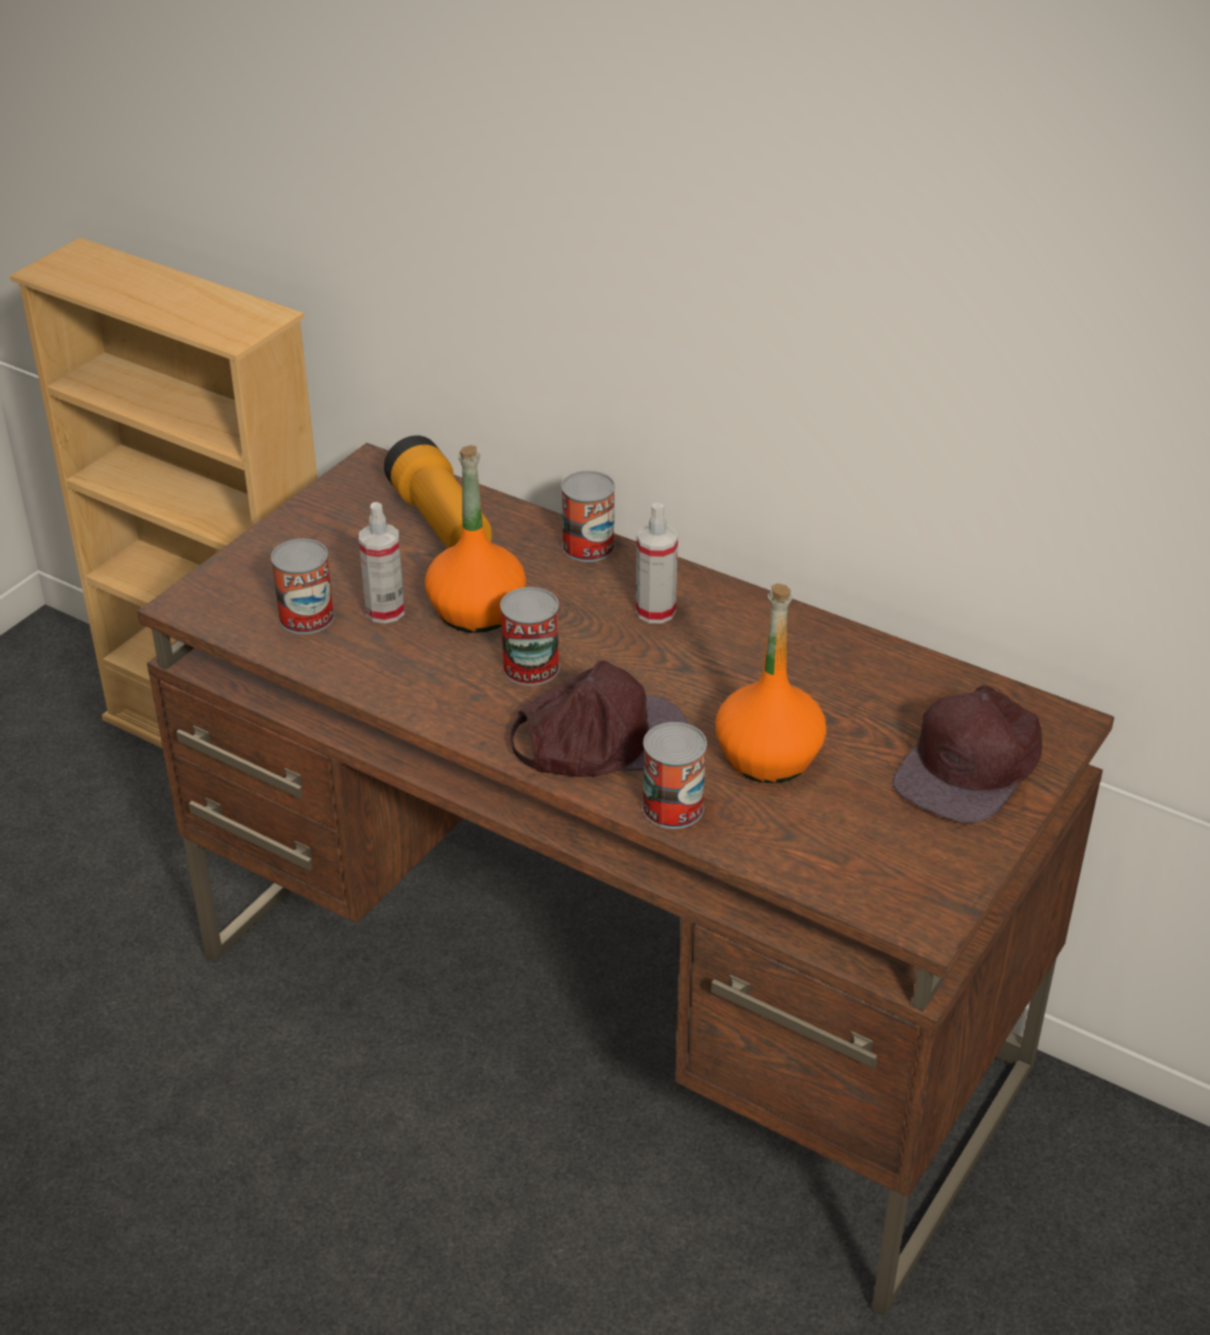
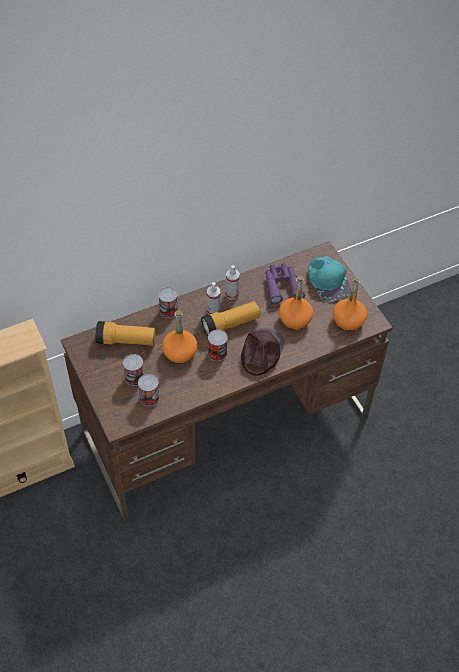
camera: 60 degrees left, 15 degrees up
spray bottle [359,502,405,624] -> spray bottle moved to [226,265,240,300]
can [642,722,707,829] -> can moved to [123,354,144,386]
brown cap [893,685,1042,824] -> turquoise cap [308,256,351,301]
none -> flashlight [201,301,260,337]
none -> purple binoculars [265,263,305,304]
none -> orange bottle [333,277,367,331]

